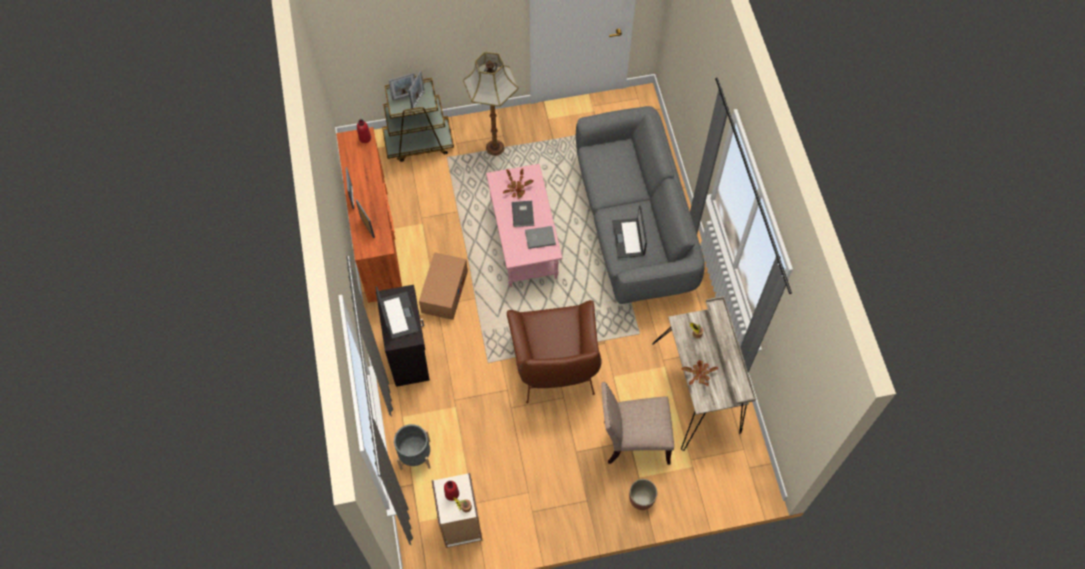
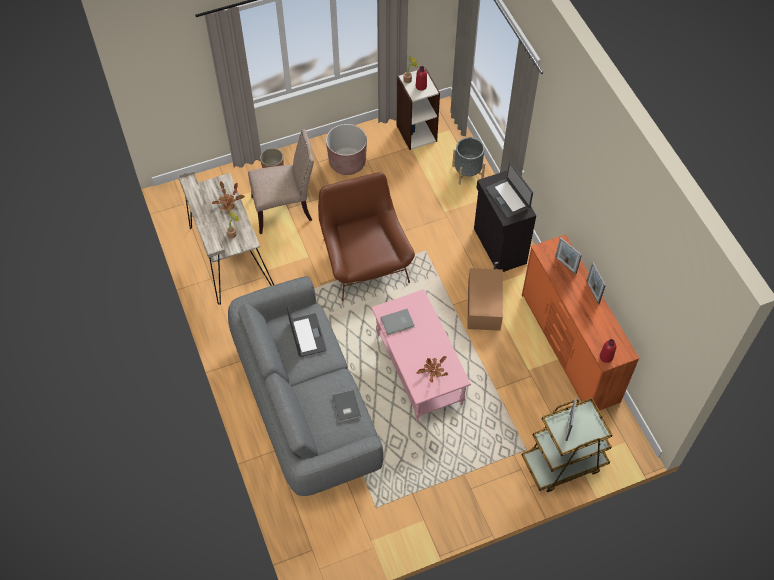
camera: 170 degrees right, 5 degrees down
picture frame [389,73,415,100] -> none
floor lamp [463,52,519,156] -> none
grey book [512,201,534,227] -> grey book moved to [332,390,361,423]
none -> brown planter [326,124,367,175]

